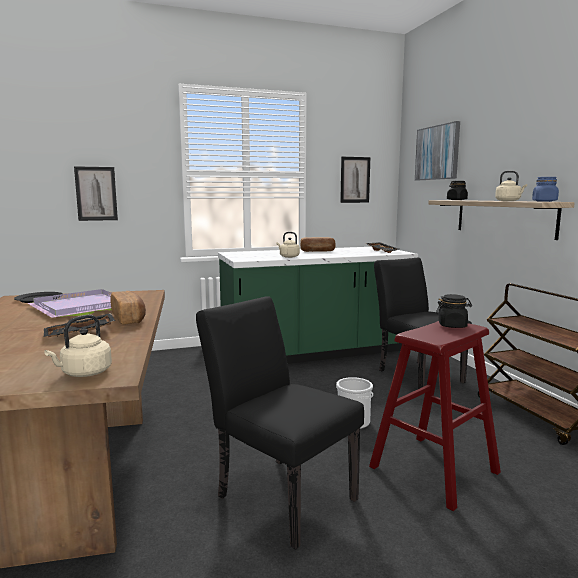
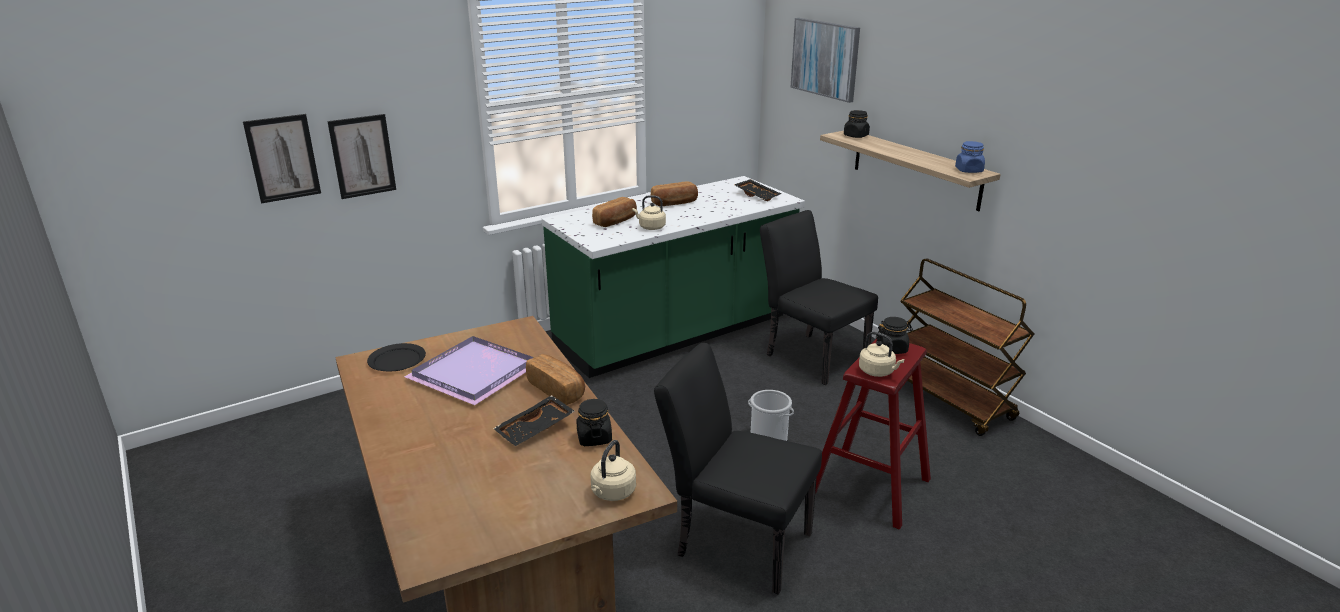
camera: 15 degrees left, 15 degrees up
picture [340,157,370,203] -> picture moved to [243,114,321,203]
beige kettle [495,171,527,201] -> beige kettle moved to [859,332,905,377]
none -> black jar [576,399,612,446]
none -> bread [592,197,637,227]

